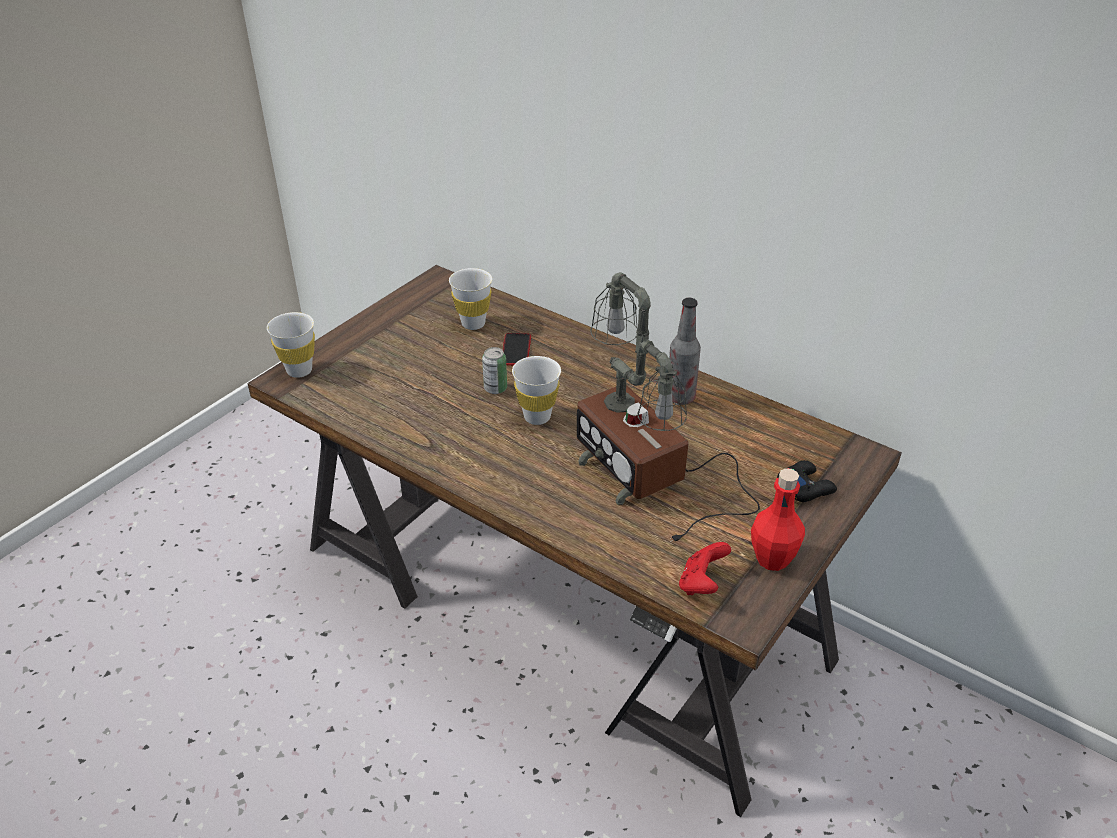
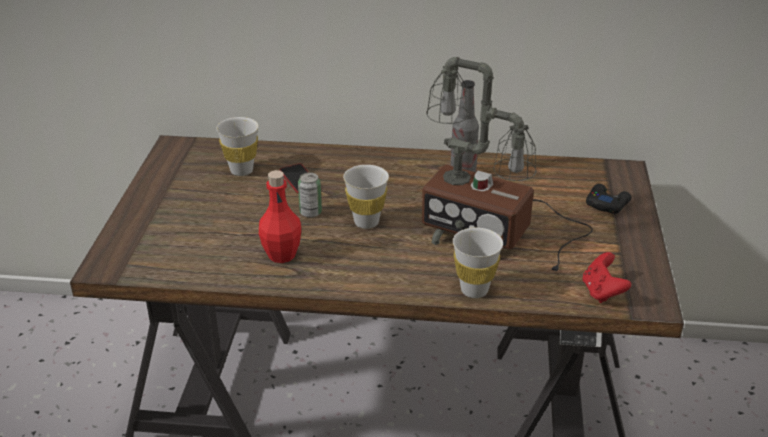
camera: 30 degrees left, 5 degrees down
white cup [267,312,315,378] -> white cup moved to [453,228,503,298]
red bottle [751,468,805,571] -> red bottle moved to [259,170,301,263]

